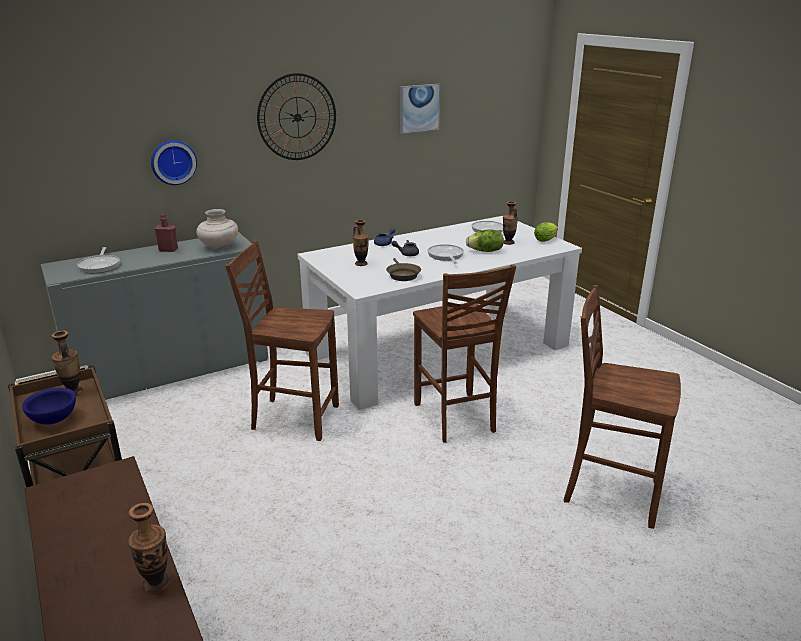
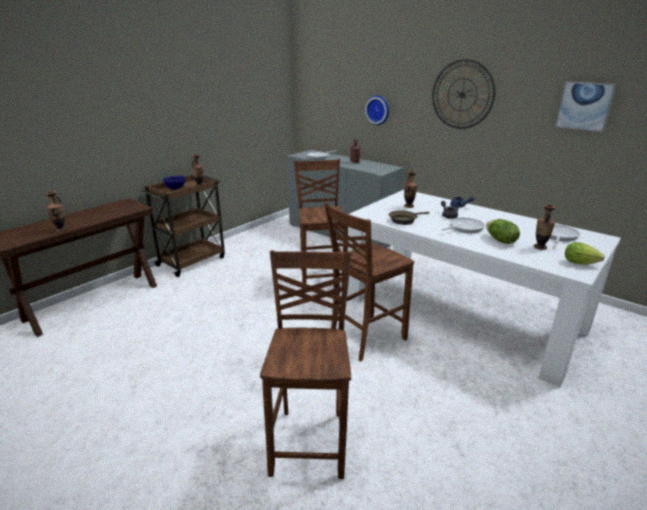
camera: 70 degrees right, 0 degrees up
beige vase [196,209,238,250] -> none

